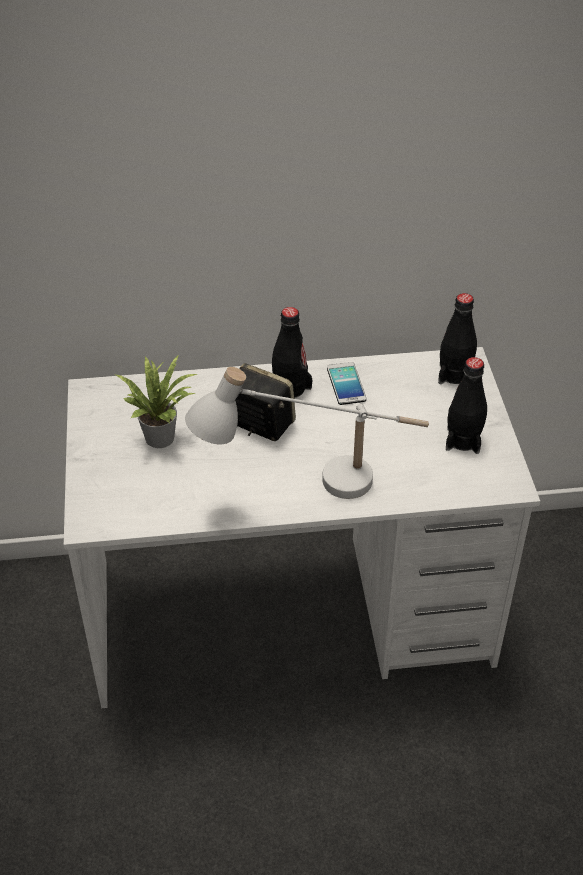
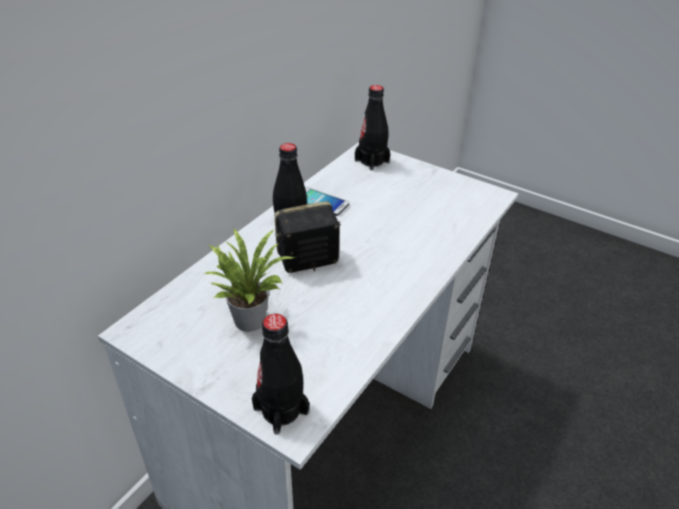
camera: 50 degrees left, 5 degrees down
white table lamp [185,367,429,499] -> none
black bottle [446,357,487,454] -> black bottle moved to [252,314,310,435]

